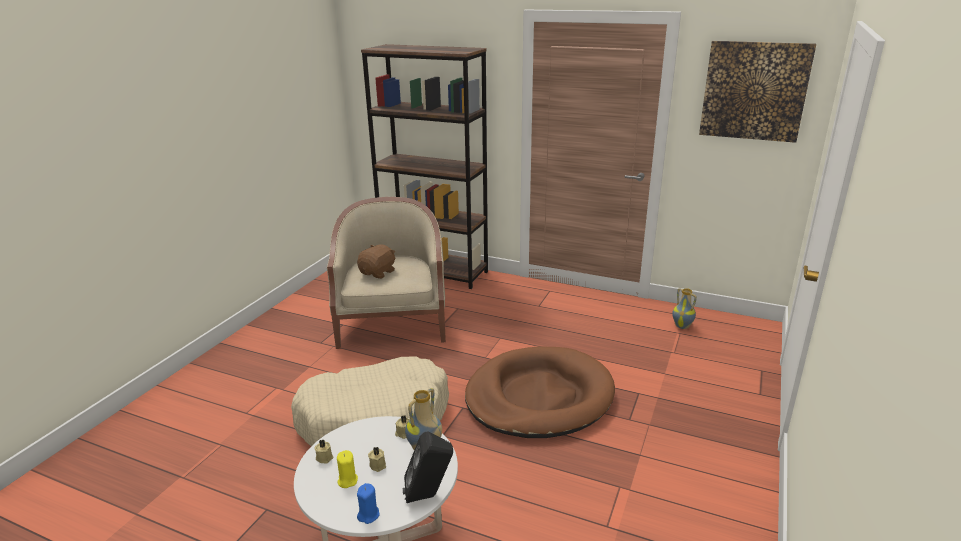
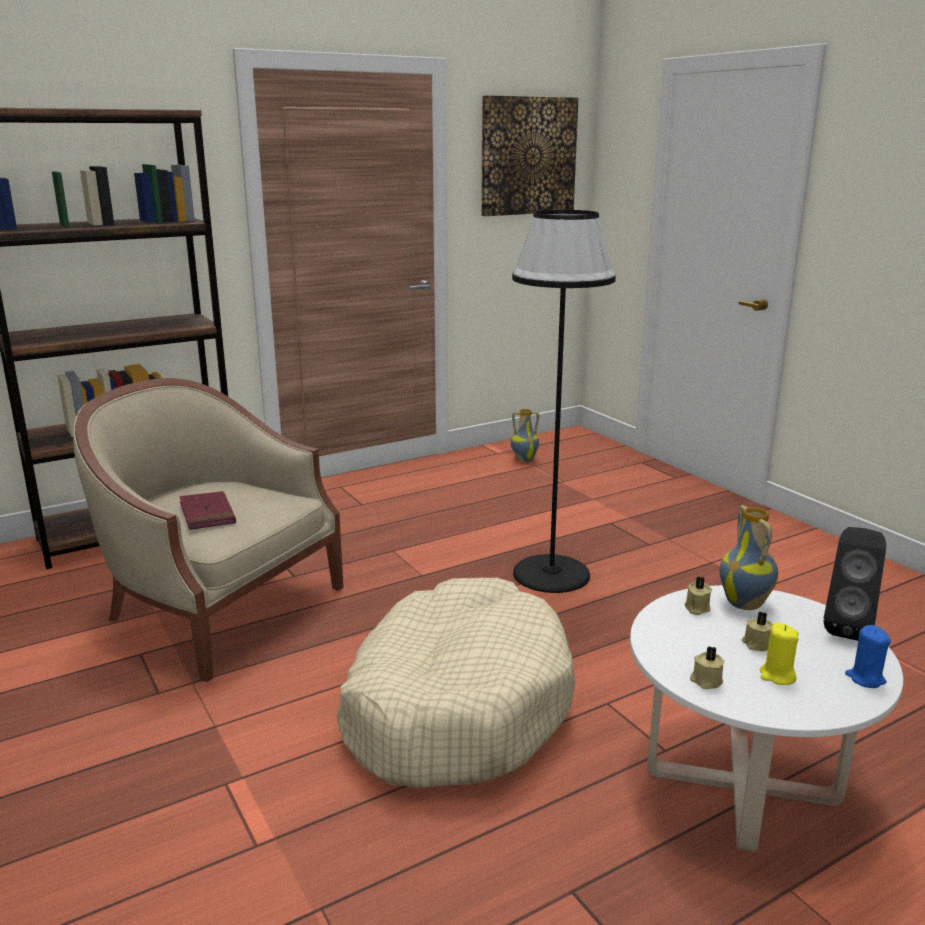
camera: 55 degrees left, 5 degrees down
brown plush toy [357,244,396,279] -> red book [180,491,236,530]
brown dog bed [465,346,615,438] -> black floor lamp [512,210,616,593]

